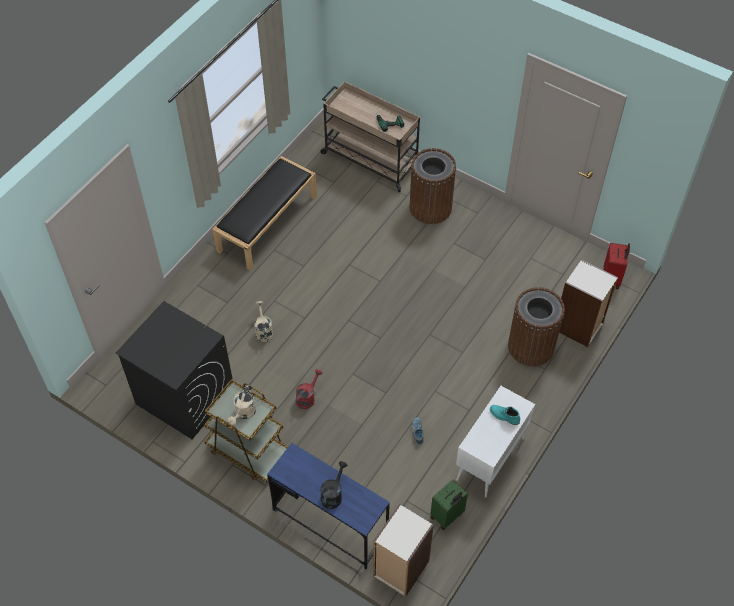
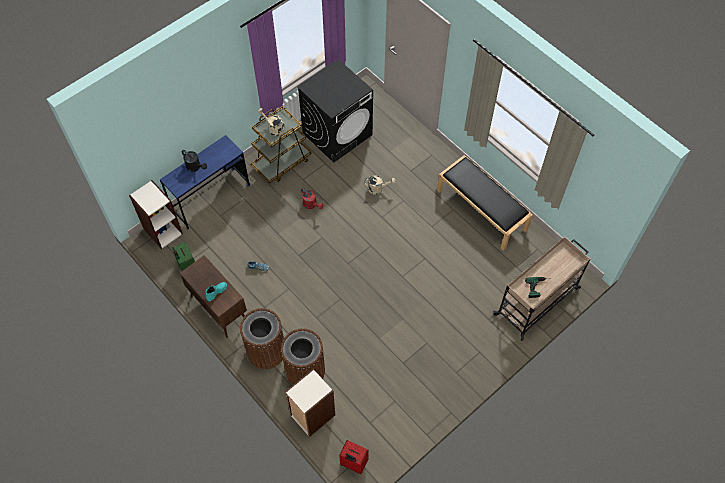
camera: 105 degrees right, 5 degrees up
brown trash can [410,148,456,224] -> brown trash can moved to [240,308,284,369]
white cabinet [456,386,535,497] -> brown cabinet [180,255,247,338]

